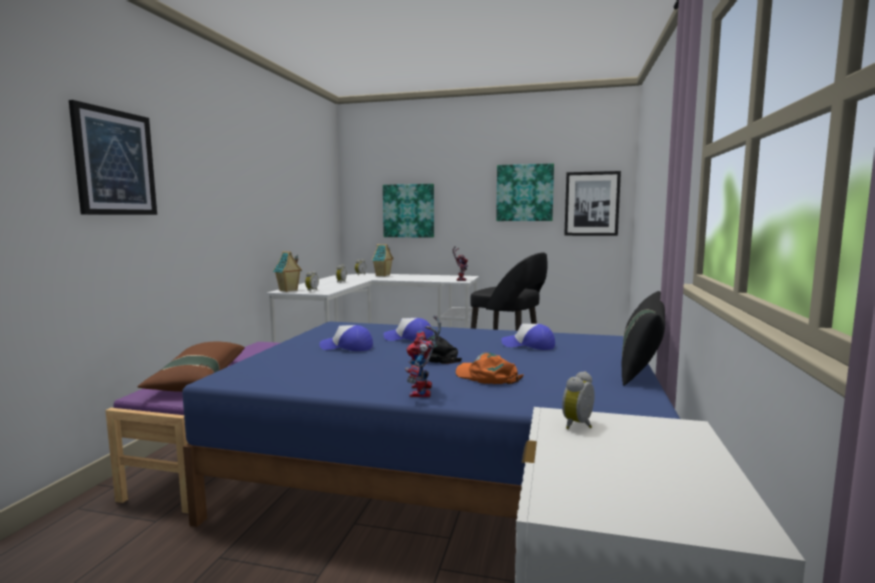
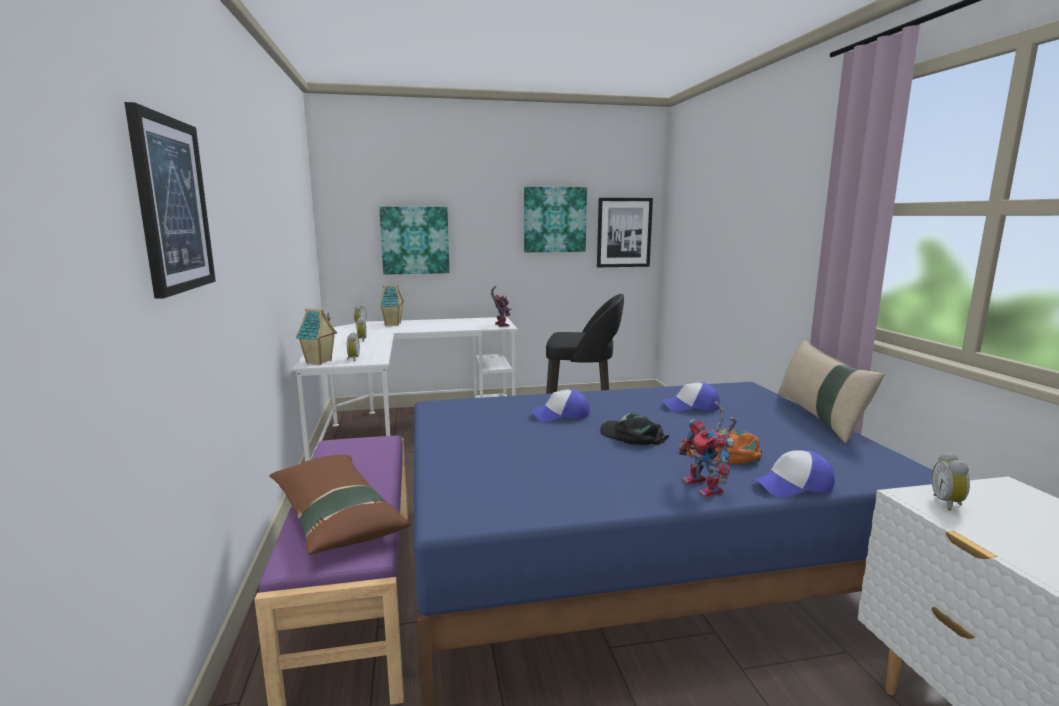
camera: 25 degrees left, 5 degrees up
cap [320,325,373,351] -> cap moved to [752,450,835,497]
black pillow [622,291,665,386] -> beige pillow [778,339,885,443]

